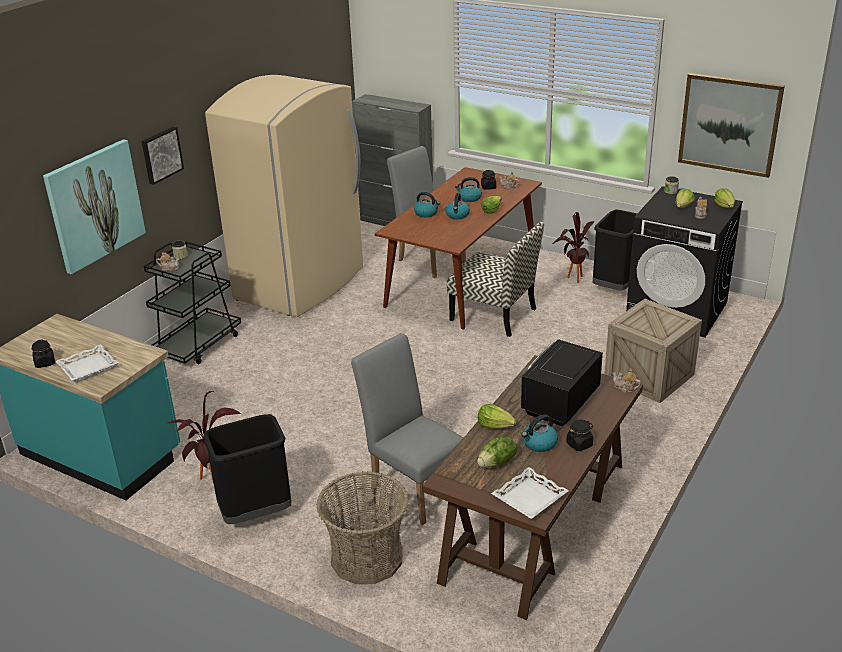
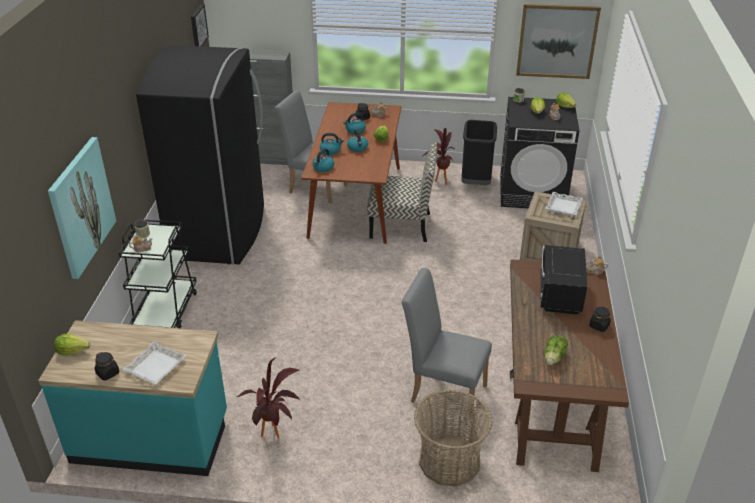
camera: 25 degrees left, 5 degrees up
picture [142,127,184,185] -> picture moved to [191,4,209,46]
black trash can [203,414,292,524] -> none
beige fridge [205,75,363,317] -> black fridge [136,45,264,265]
lettuce [478,404,517,429] -> lettuce moved to [54,334,91,355]
white tray [491,467,569,519] -> white tray moved to [545,192,583,216]
kettle [522,414,558,452] -> kettle moved to [312,148,334,172]

